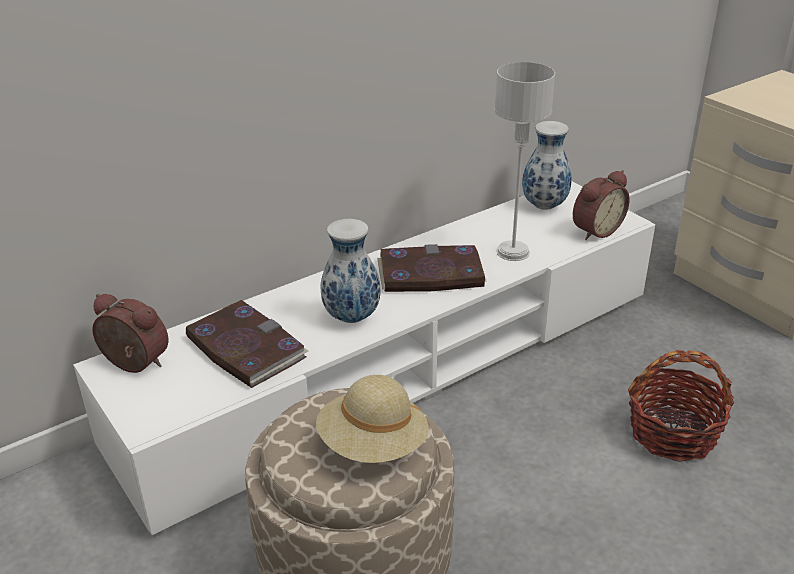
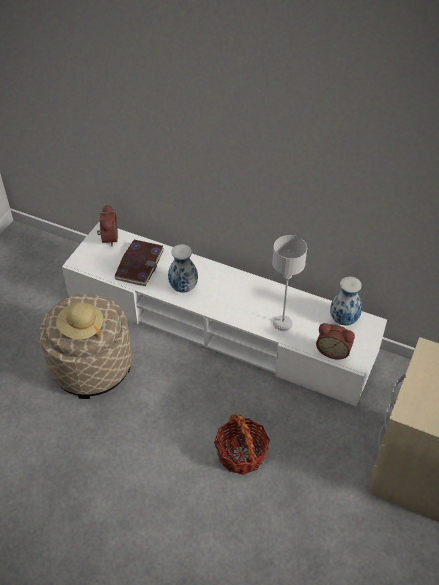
camera: 60 degrees right, 15 degrees up
book [377,244,486,292] -> none

